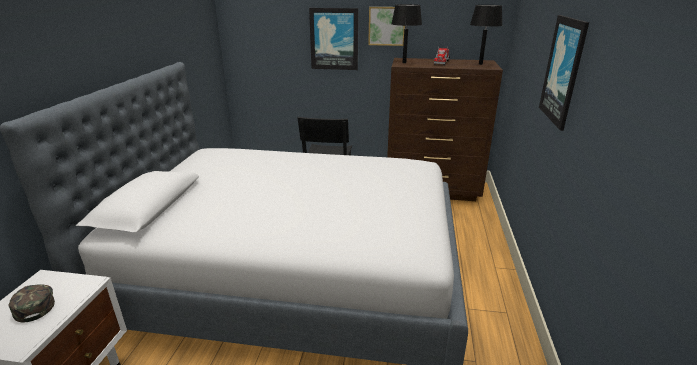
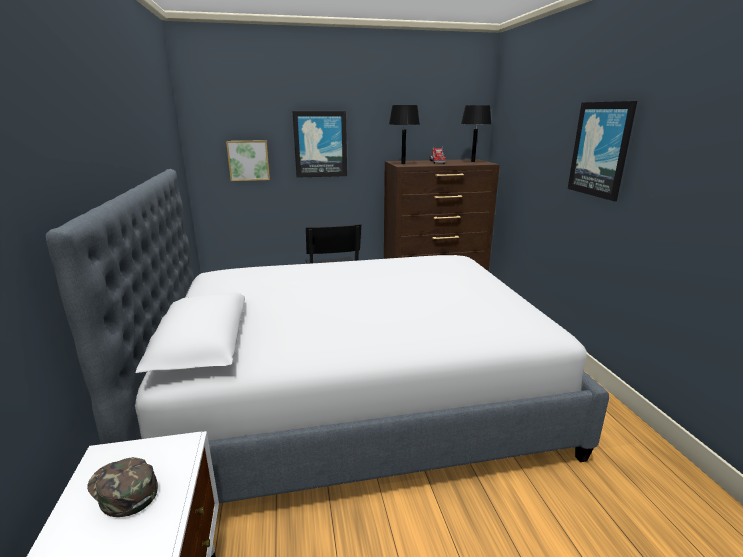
camera: 20 degrees left, 5 degrees down
picture [368,7,405,46] -> picture moved to [226,140,270,181]

